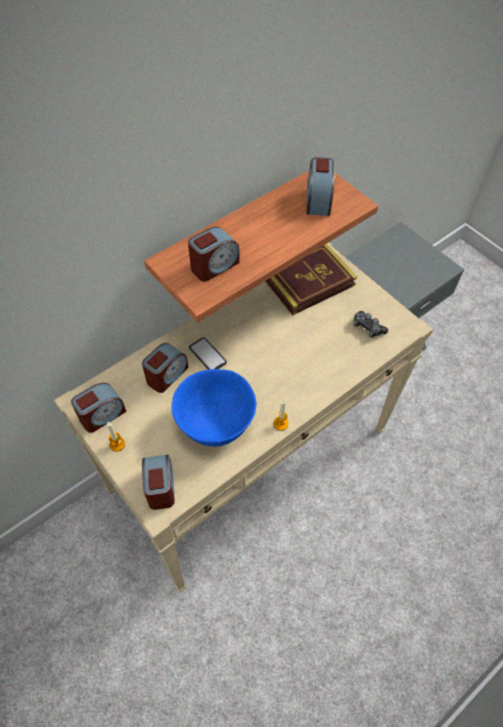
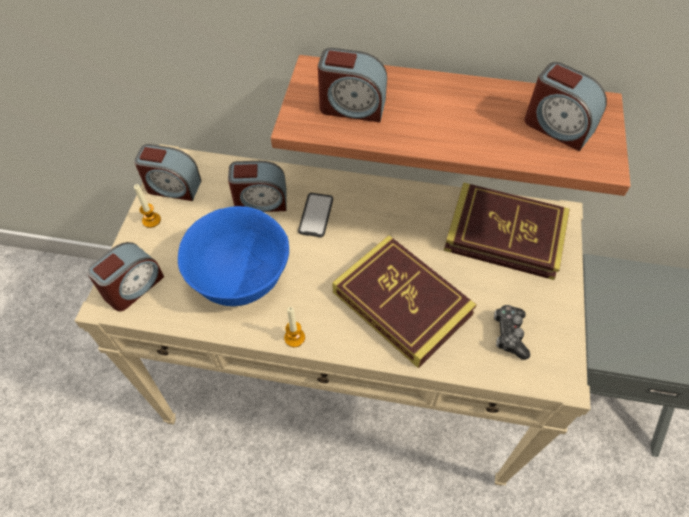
camera: 50 degrees right, 0 degrees up
alarm clock [306,157,335,216] -> alarm clock turned 105 degrees counterclockwise [524,62,607,151]
none -> book [332,235,477,368]

